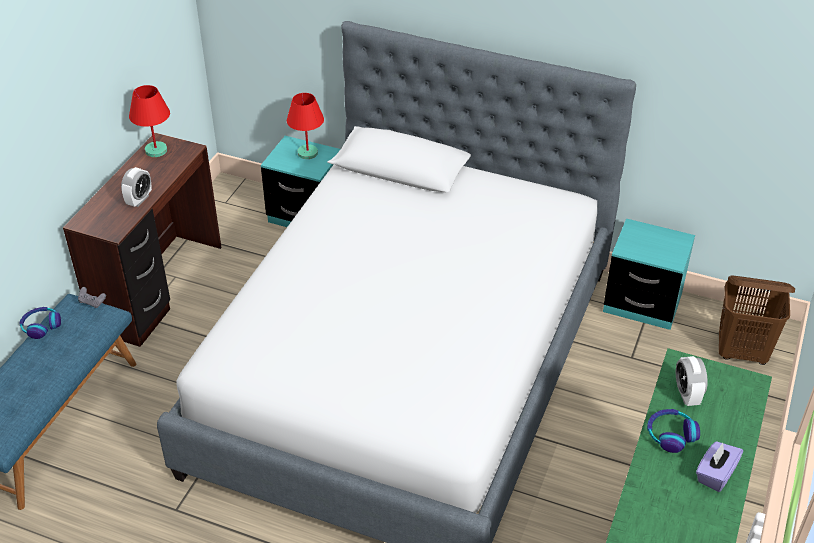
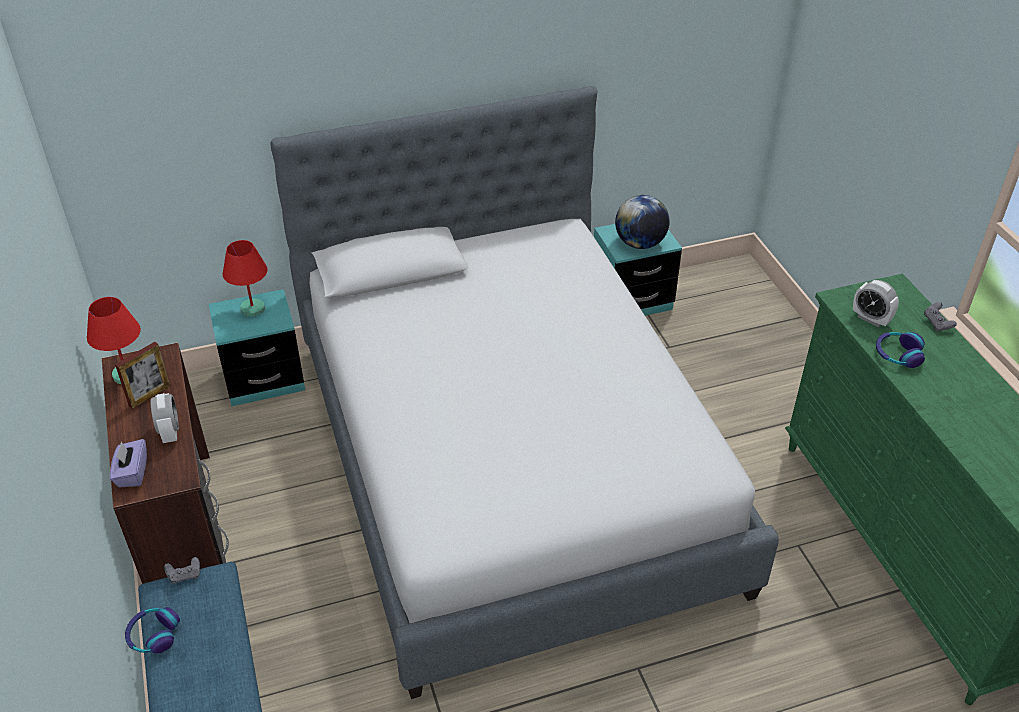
camera: 40 degrees left, 0 degrees up
purple tissue box [696,441,743,492] -> purple tissue box moved to [110,439,147,487]
brown laundry basket [719,276,795,365] -> none
none -> picture frame [115,342,170,409]
none -> globe [615,195,670,249]
none -> grey game controller [924,302,957,331]

